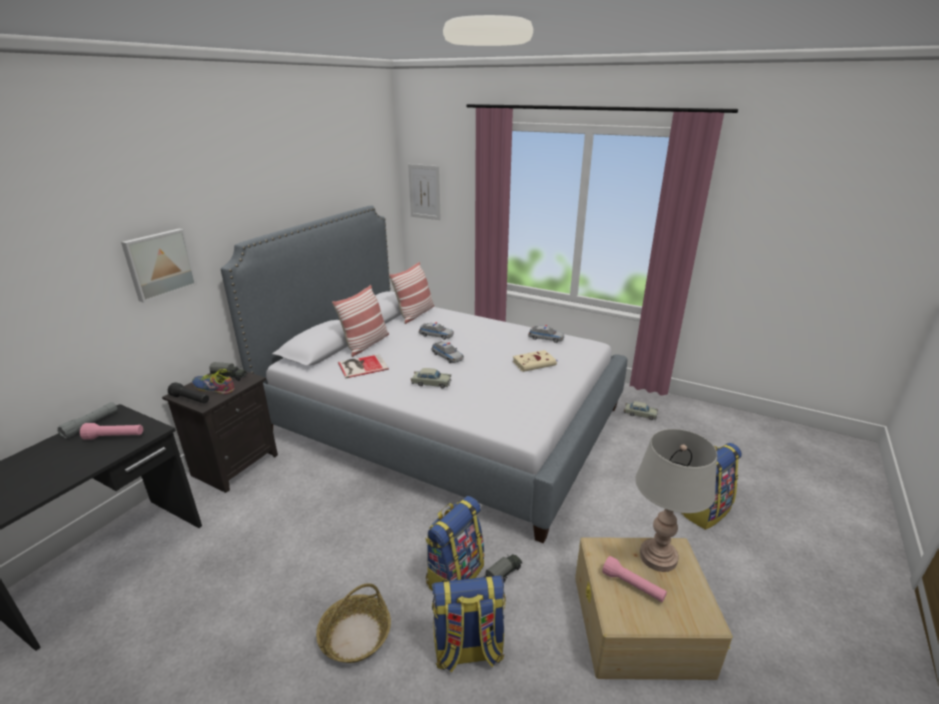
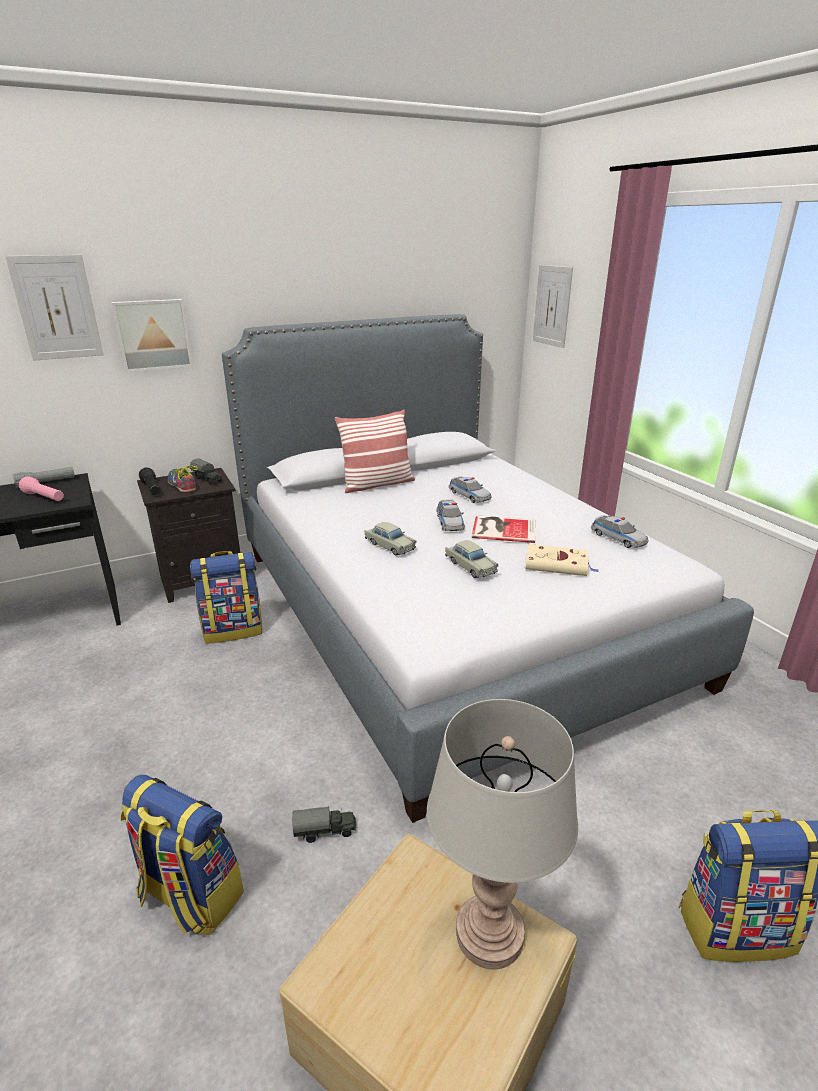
camera: 35 degrees right, 0 degrees up
basket [316,583,391,663] -> none
book [338,354,389,379] -> book moved to [471,515,535,543]
pillow [389,262,434,324] -> none
backpack [425,496,485,591] -> backpack moved to [190,551,262,644]
pink flashlight [602,556,667,602] -> none
beige toy car [624,401,658,420] -> beige toy car moved to [445,540,499,578]
none -> picture [5,255,103,361]

